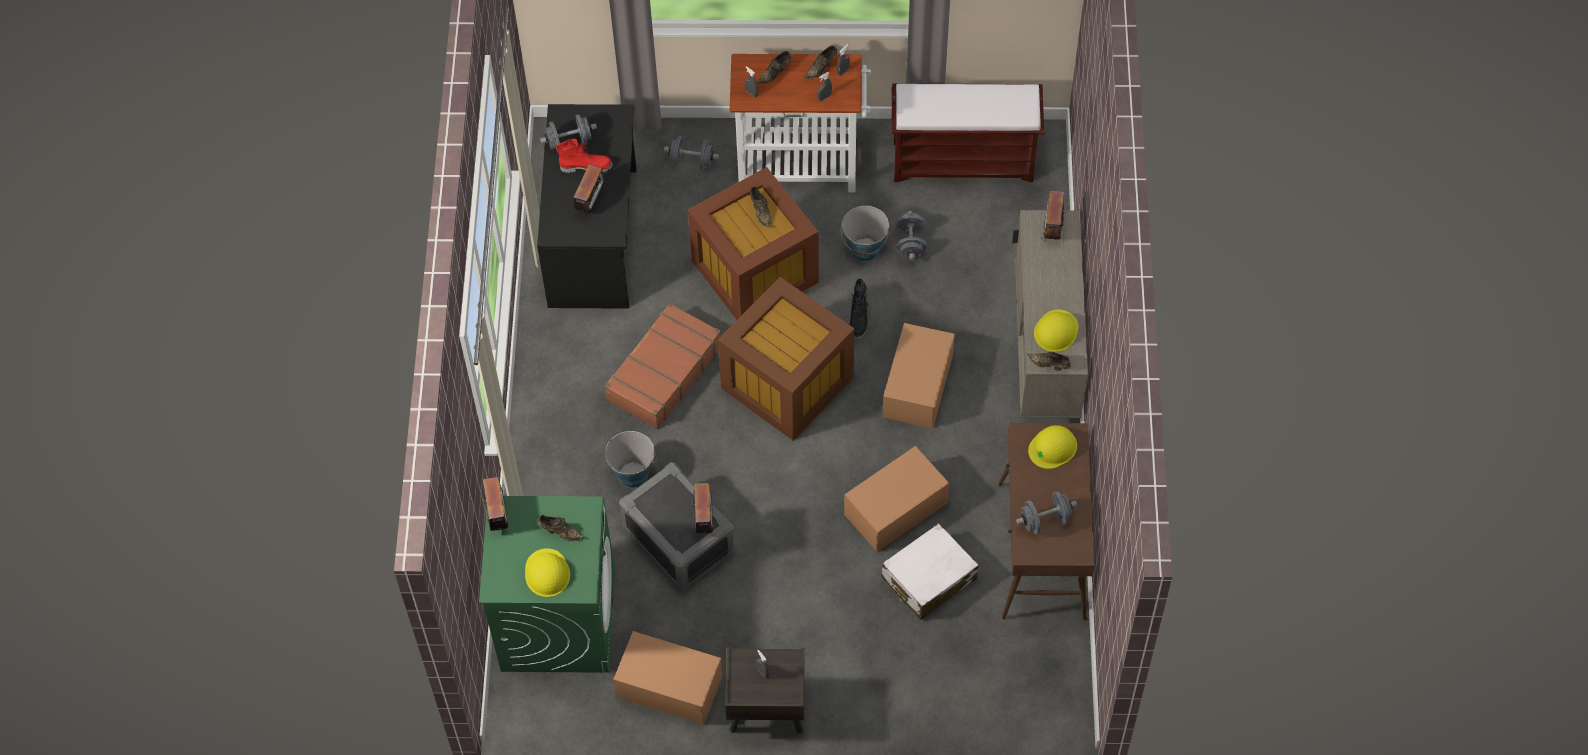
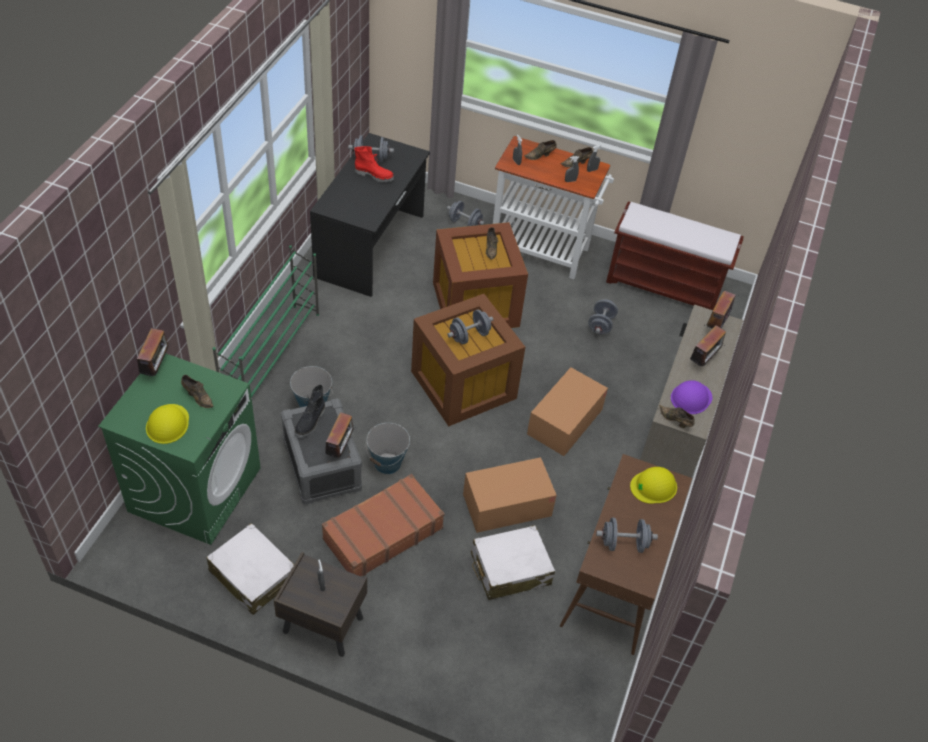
camera: 15 degrees right, 10 degrees down
radio [574,164,605,214] -> radio moved to [690,325,726,367]
brown suitcase [605,303,721,430] -> brown suitcase moved to [322,474,445,576]
cardboard box [613,631,723,725] -> white suitcase [206,523,294,615]
bucket [841,206,889,262] -> bucket moved to [366,423,410,474]
black boot [849,278,869,340] -> black boot moved to [294,385,325,438]
yellow hard hat [1034,310,1079,352] -> purple hard hat [671,380,712,414]
none -> green shoe rack [212,245,319,398]
none -> grey dumbbell [447,310,493,344]

